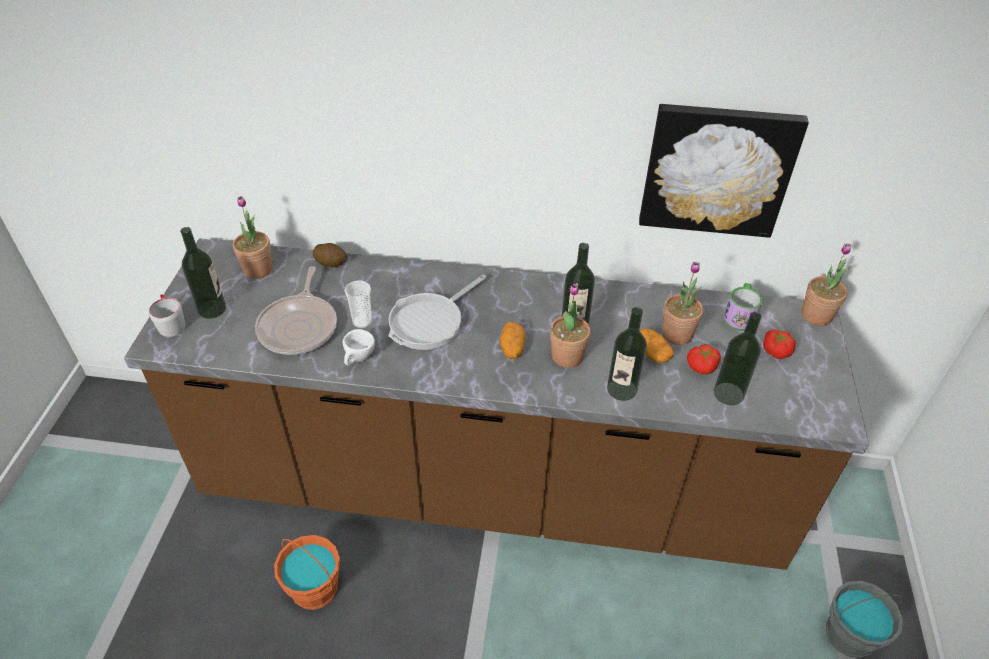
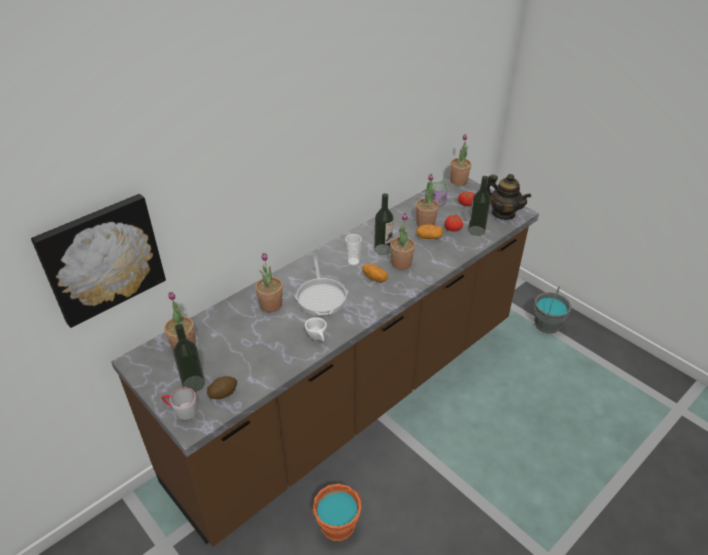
camera: 50 degrees left, 5 degrees down
frying pan [255,266,337,355] -> none
potato [313,243,347,267] -> potato moved to [207,376,237,399]
cup [344,280,372,328] -> cup moved to [345,234,362,266]
bottle [607,307,647,401] -> none
picture [639,104,809,238] -> picture moved to [31,194,166,328]
none -> potted plant [256,253,283,312]
none -> teapot [486,174,531,220]

